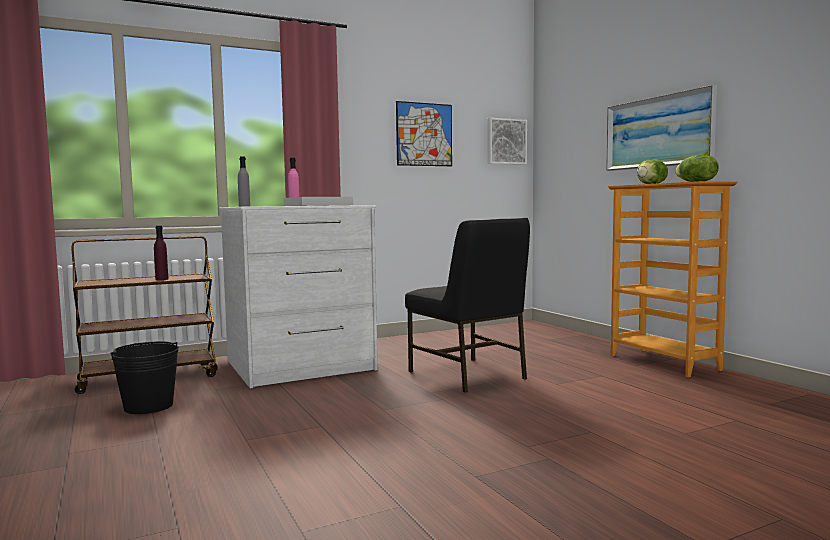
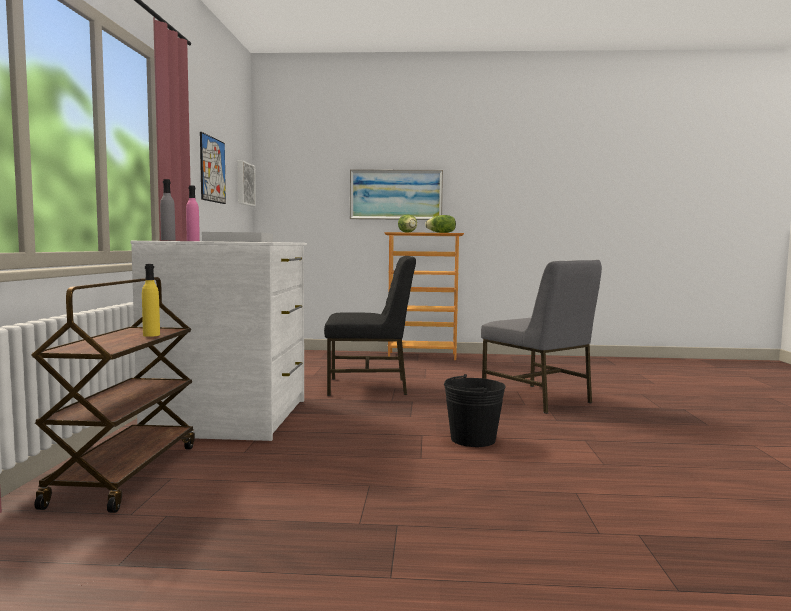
camera: 60 degrees left, 0 degrees up
black bucket [111,341,179,414] -> black bucket moved to [444,374,506,447]
purple bottle [154,226,168,280] -> yellow bottle [142,264,160,337]
none -> grey chair [481,260,602,414]

